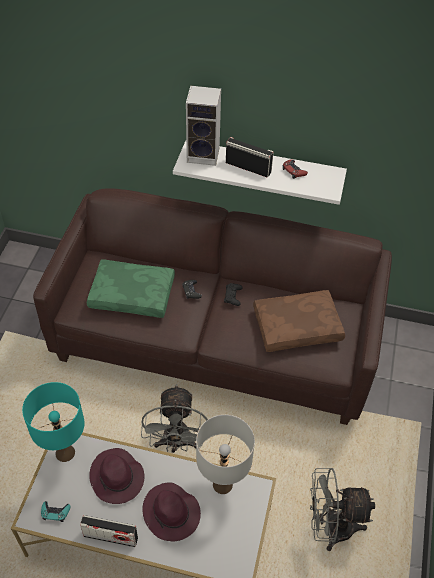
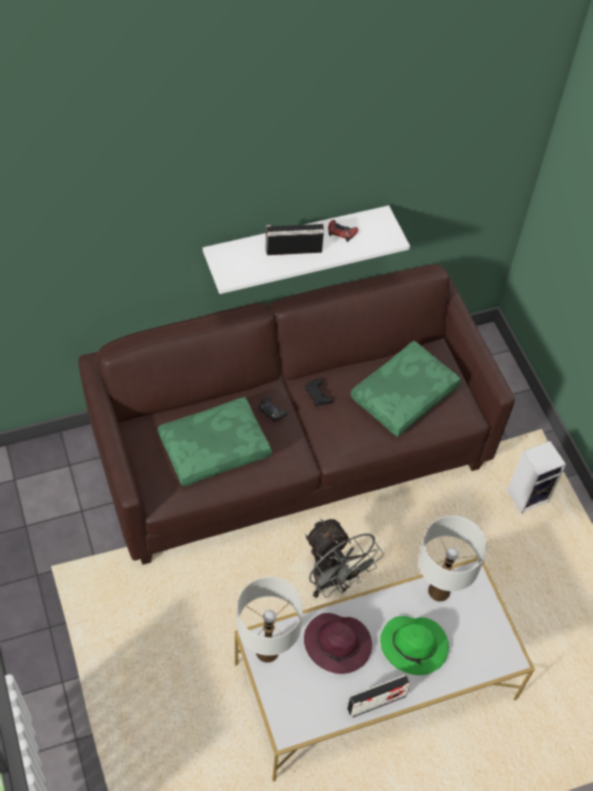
camera: 35 degrees left, 5 degrees up
turquoise table lamp [22,382,85,462] -> white table lamp [237,577,303,663]
turquoise game controller [41,501,70,522] -> none
purple hat [143,482,201,541] -> green hat [380,616,449,675]
speaker [186,85,221,166] -> speaker moved to [507,441,566,514]
brown pillow [253,290,345,352] -> green pillow [350,341,461,437]
grey fan [310,468,375,551] -> none

